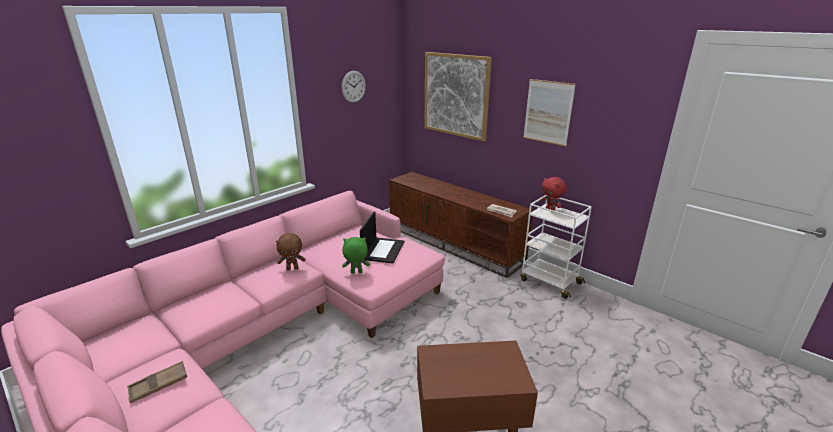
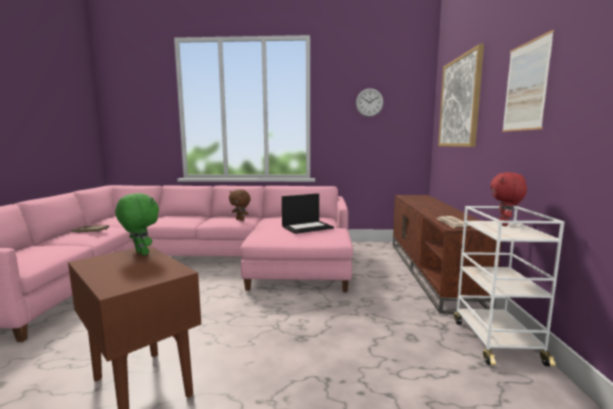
camera: 50 degrees right, 15 degrees down
green plush toy [342,237,370,274] -> green plush toy moved to [115,193,159,255]

